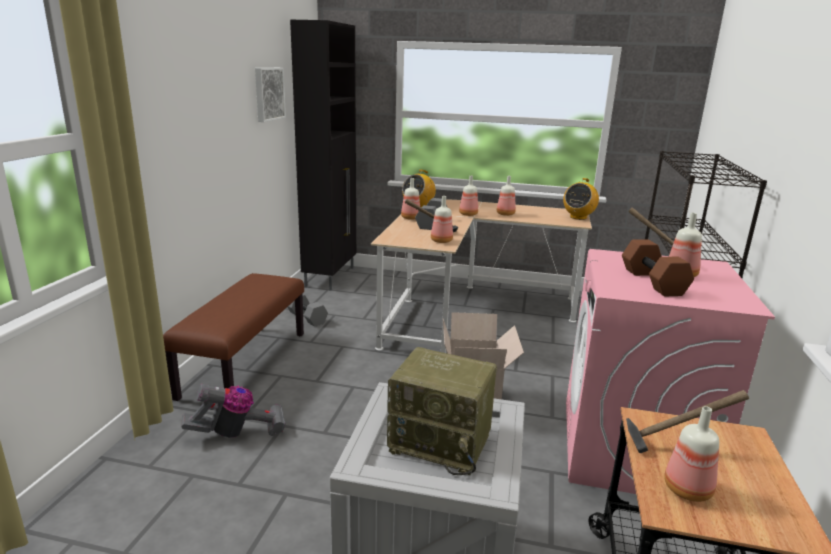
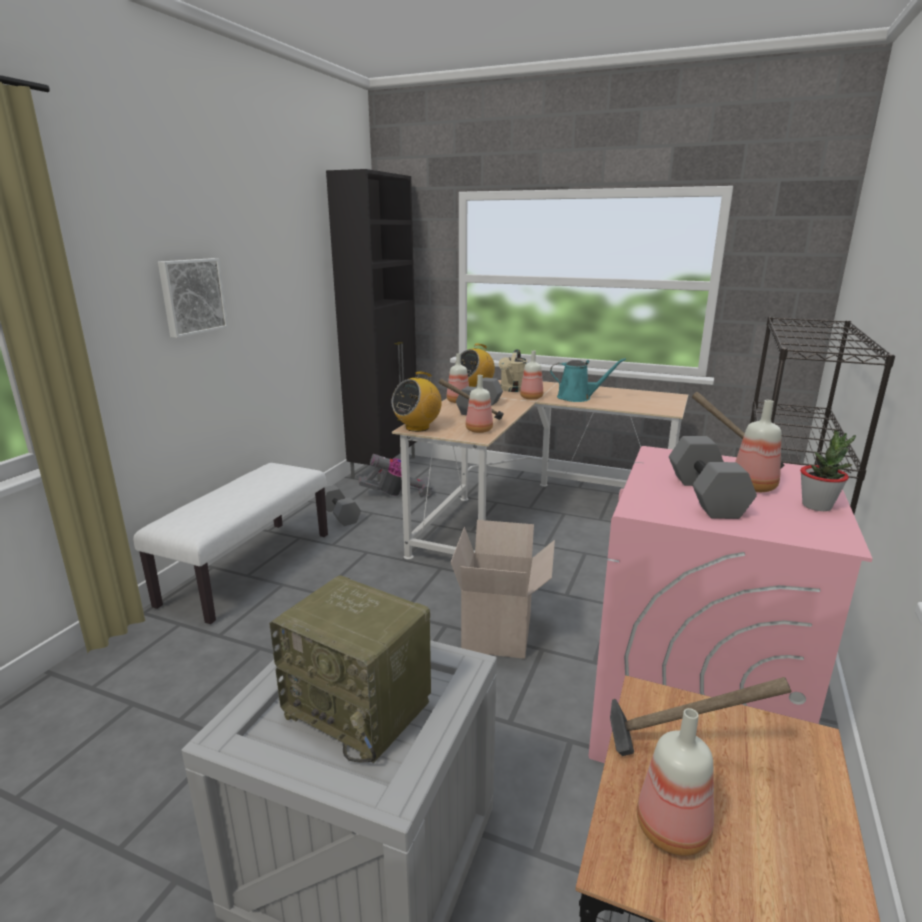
camera: 10 degrees right, 0 degrees up
brown bench [163,273,304,401] -> white bench [133,463,328,624]
vacuum cleaner [182,384,286,438] -> vacuum cleaner moved to [359,454,432,497]
picture [255,68,286,122] -> picture moved to [158,258,228,338]
bottle [497,176,516,216] -> turquoise watering can [550,358,626,402]
radio [563,178,599,220] -> radio moved to [391,372,442,432]
brown dumbbell [622,239,694,296] -> grey dumbbell [669,436,757,519]
none -> beige watering can [499,349,527,392]
none -> potted plant [800,430,856,511]

